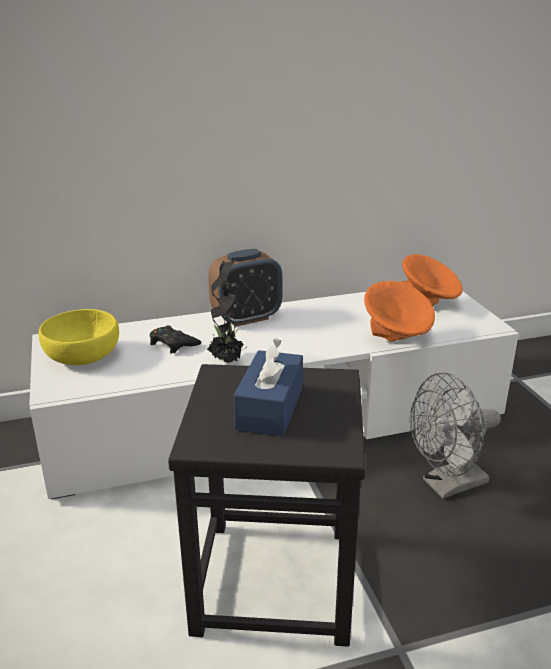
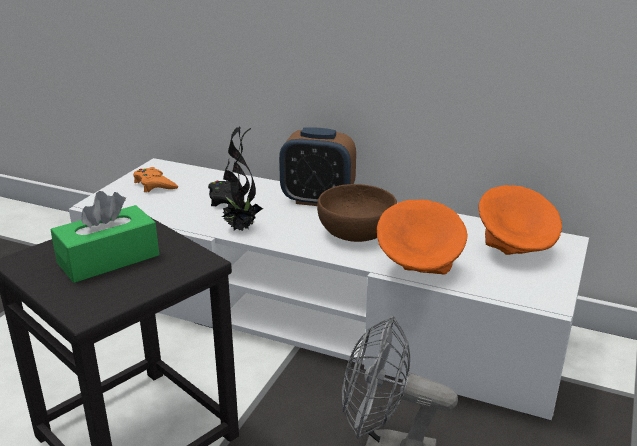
camera: 40 degrees right, 0 degrees up
yellow bowl [39,309,119,365] -> orange game controller [133,167,178,192]
blue tissue box [233,338,303,437] -> green tissue box [51,191,159,283]
none -> brown bowl [317,184,397,242]

